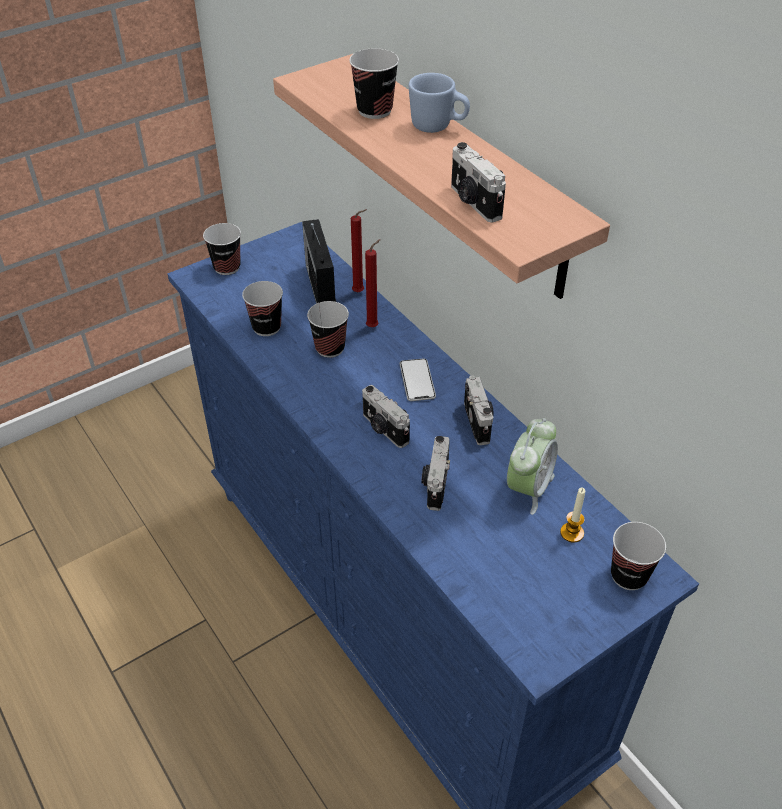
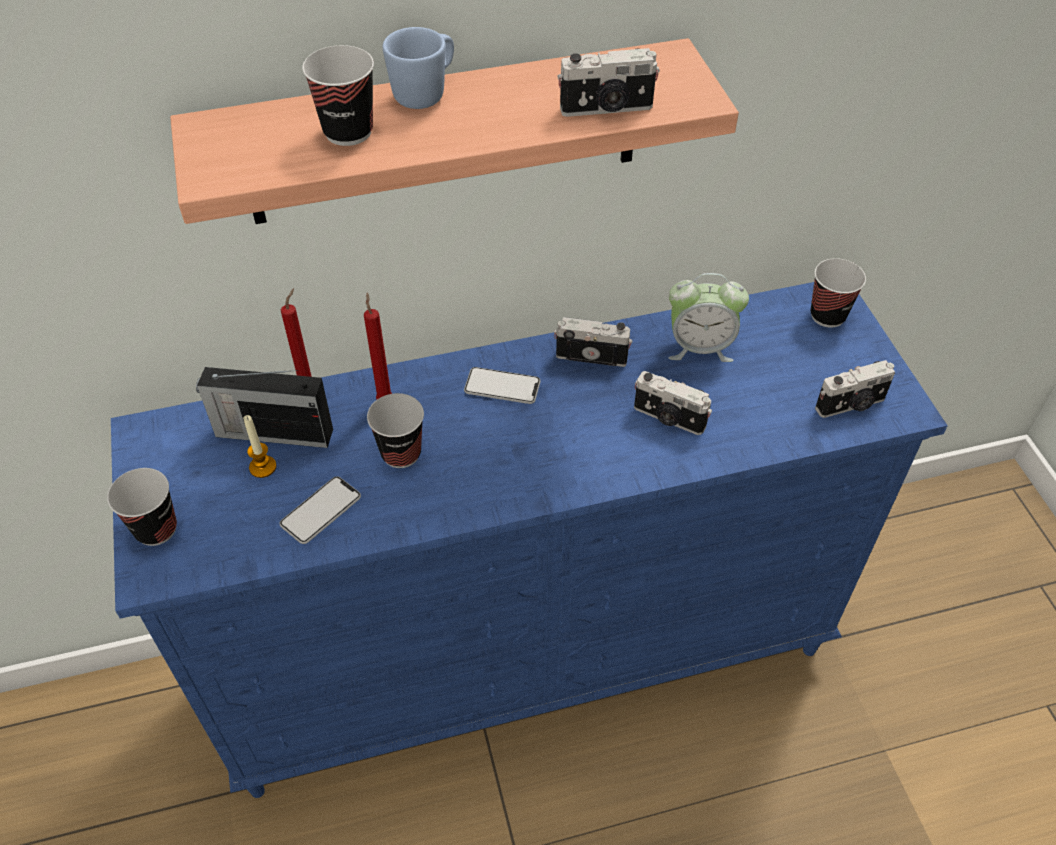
camera: 70 degrees left, 5 degrees up
cup [242,281,283,336] -> phone [280,476,361,544]
camera [362,385,410,448] -> camera moved to [815,360,895,418]
alarm clock [507,418,558,515] -> alarm clock turned 135 degrees clockwise [669,273,749,362]
candle [560,487,585,543] -> candle moved to [243,415,276,478]

